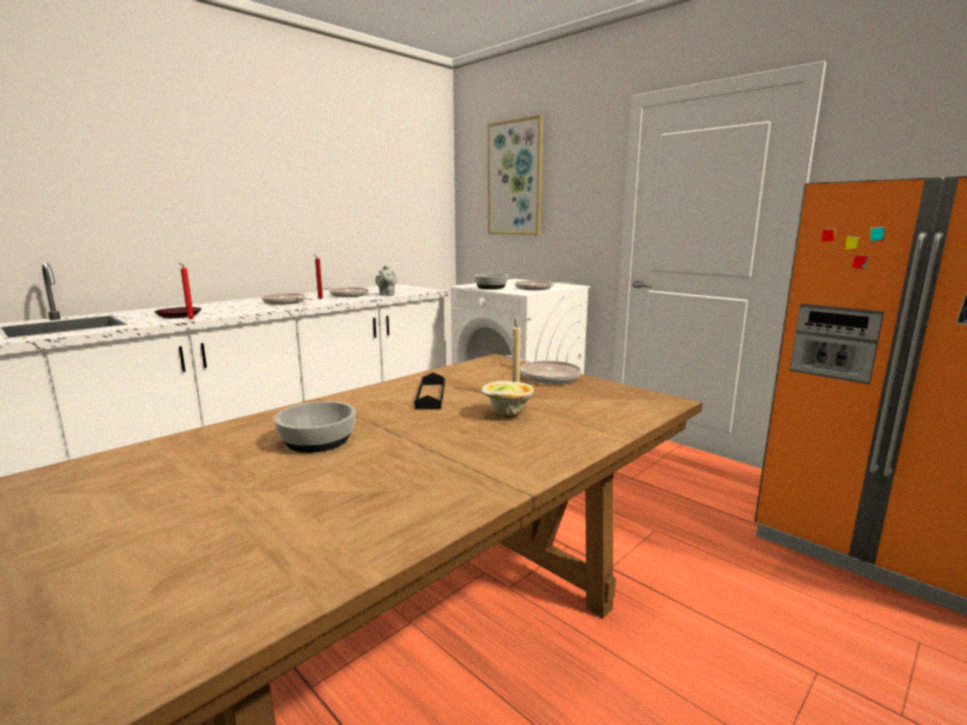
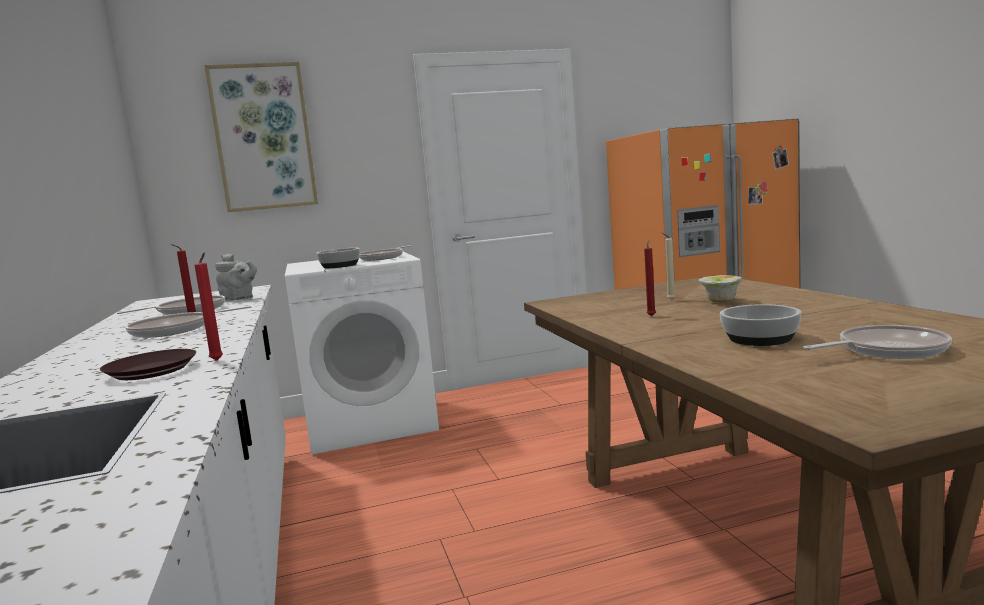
camera: 60 degrees left, 5 degrees down
black tray [415,373,445,409] -> red candle [644,240,656,317]
frying pan [506,355,582,384] -> frying pan moved to [804,325,952,359]

